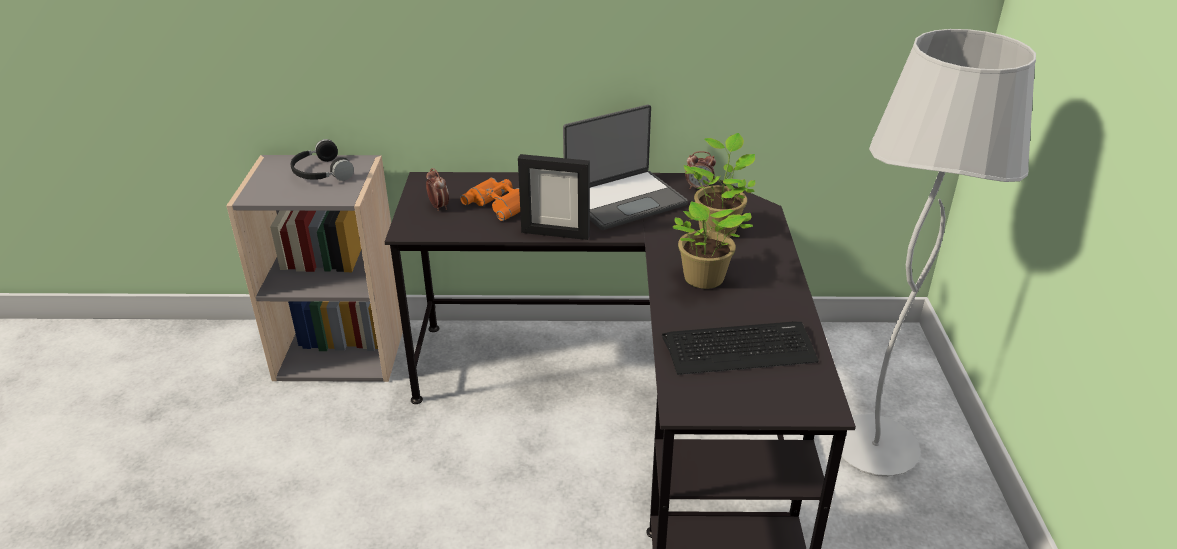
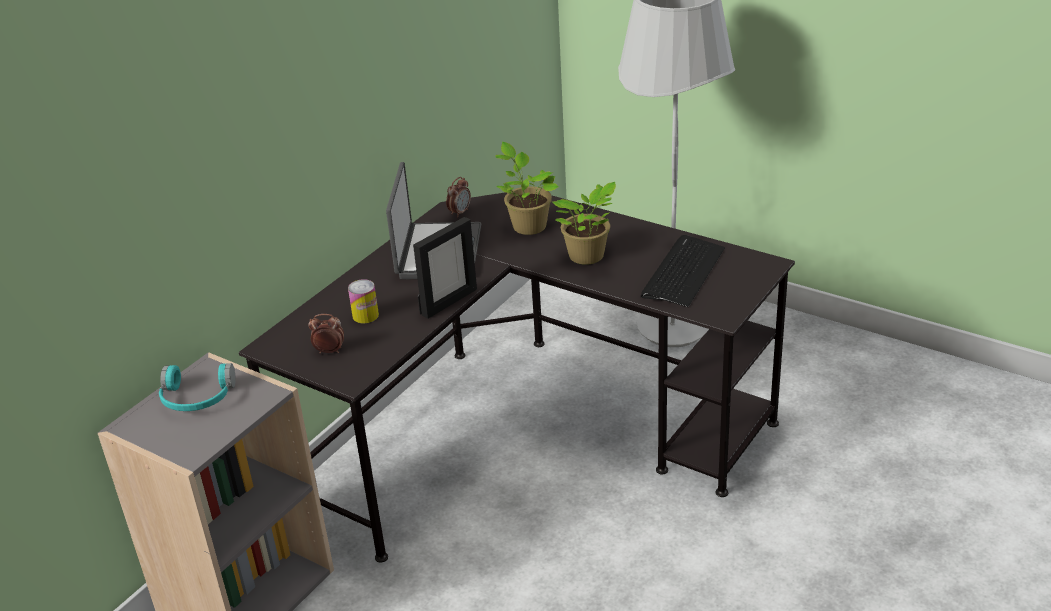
camera: 55 degrees left, 0 degrees up
black headphones [290,139,354,181] -> turquoise headphones [159,363,236,411]
orange binoculars [460,178,520,221] -> can [348,279,379,323]

